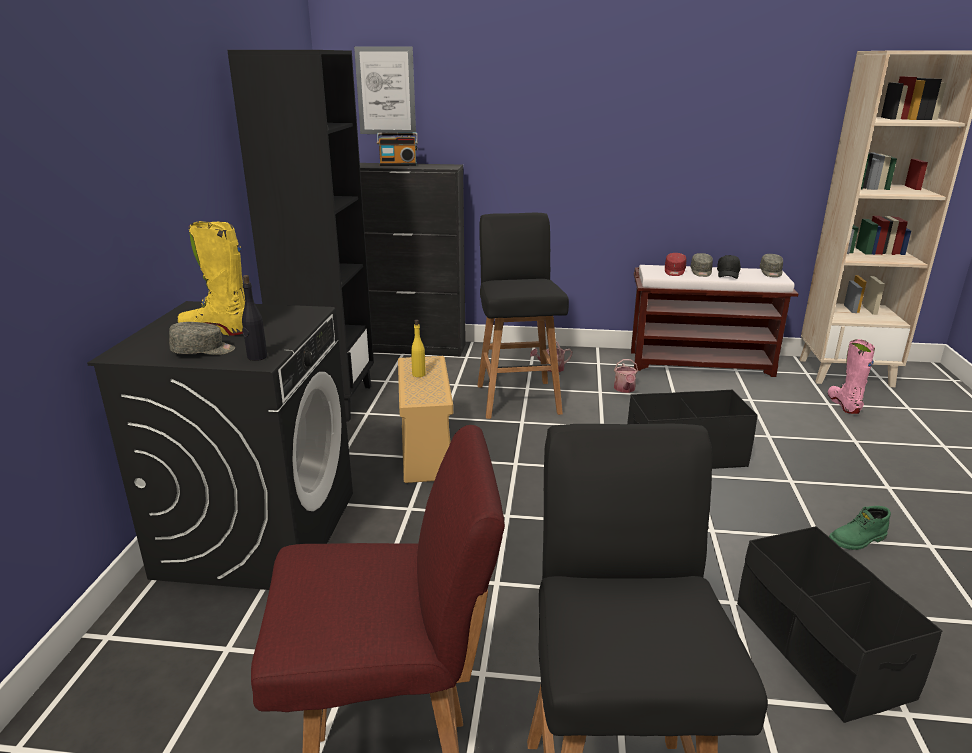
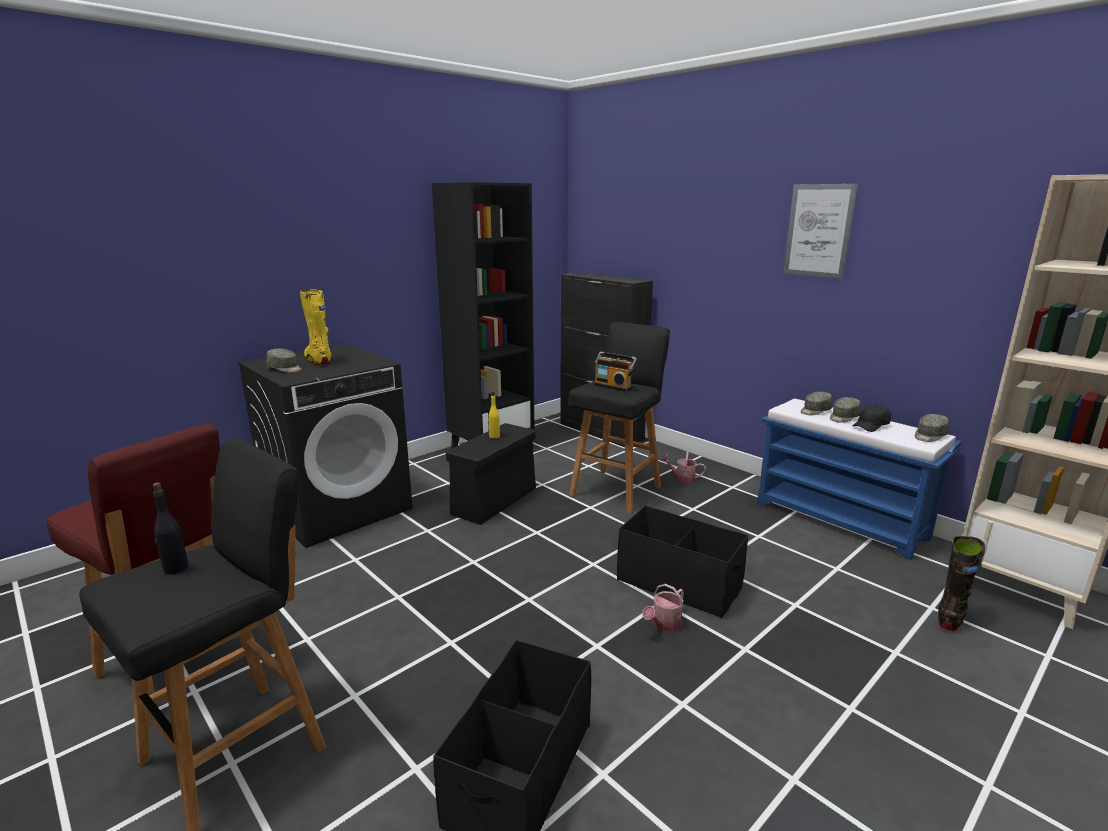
camera: 40 degrees right, 5 degrees down
black bottle [242,275,267,361] -> black bottle moved to [153,482,189,574]
picture [354,46,416,134] -> picture moved to [783,184,858,279]
radio [377,132,418,166] -> radio moved to [594,351,637,392]
beige storage box [398,356,453,483] -> black storage box [446,423,536,525]
watering can [614,359,638,393] -> watering can moved to [642,584,684,632]
brown bench [631,265,798,377] -> blue bench [757,399,962,560]
red cap [665,253,686,276] -> grey cap [800,392,832,415]
pink boot [828,339,875,414] -> black boot [938,536,985,631]
green boot [829,506,891,550] -> none

